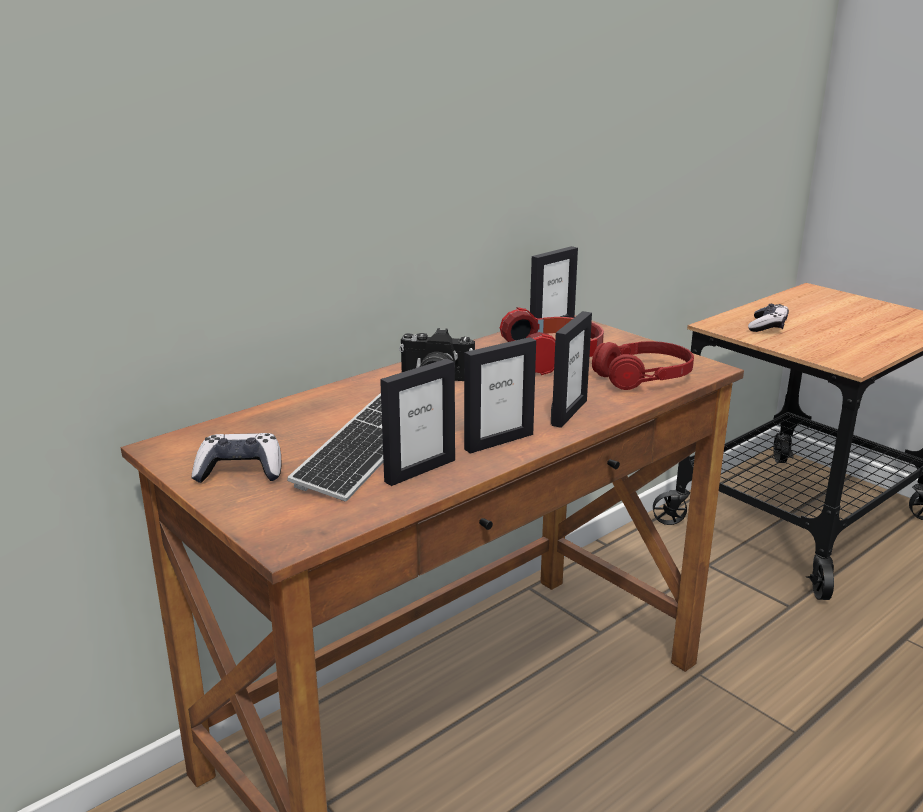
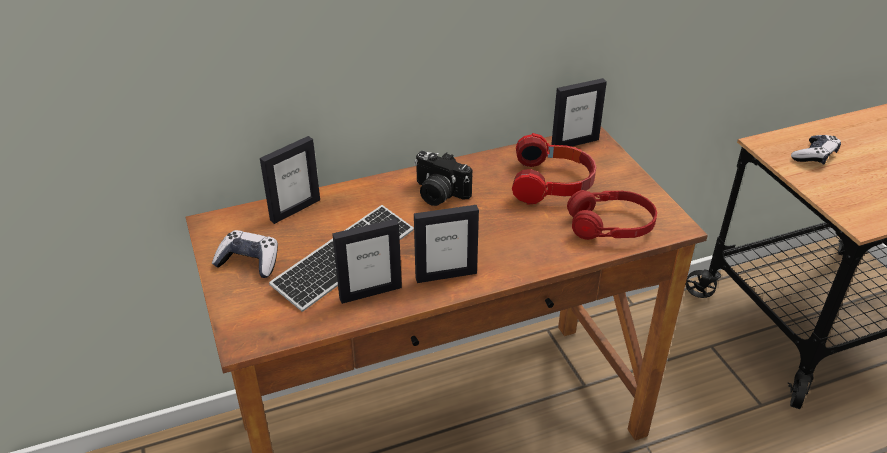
camera: 20 degrees right, 15 degrees up
picture frame [551,311,592,428] -> picture frame moved to [260,136,320,224]

